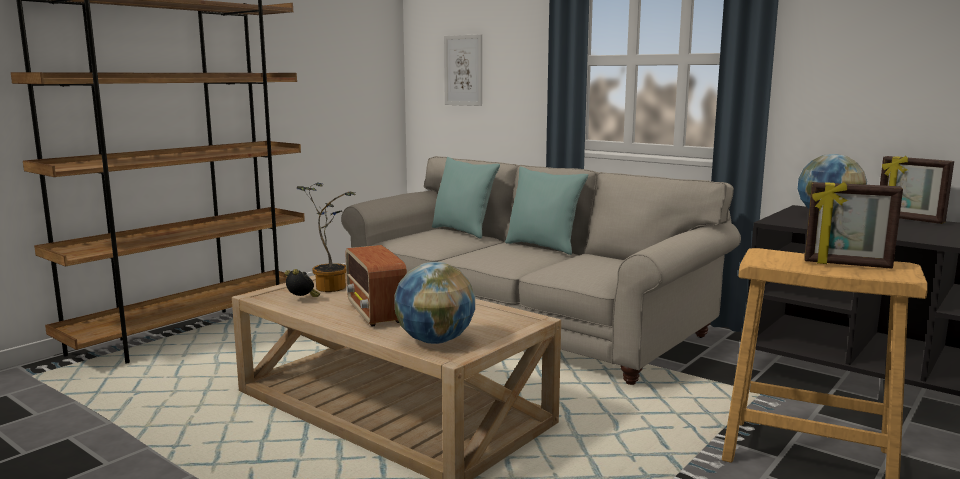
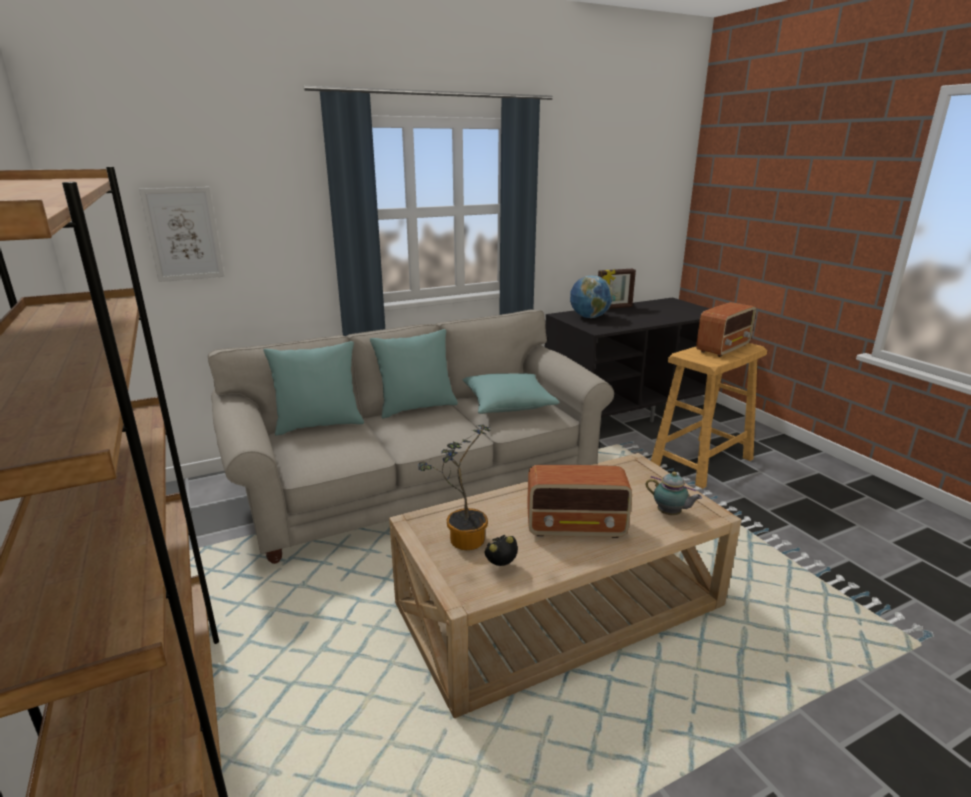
camera: 65 degrees left, 10 degrees up
globe [394,262,475,344] -> teapot [645,472,702,515]
picture frame [804,182,903,269] -> radio [696,302,756,357]
none -> turquoise pillow [462,373,560,414]

